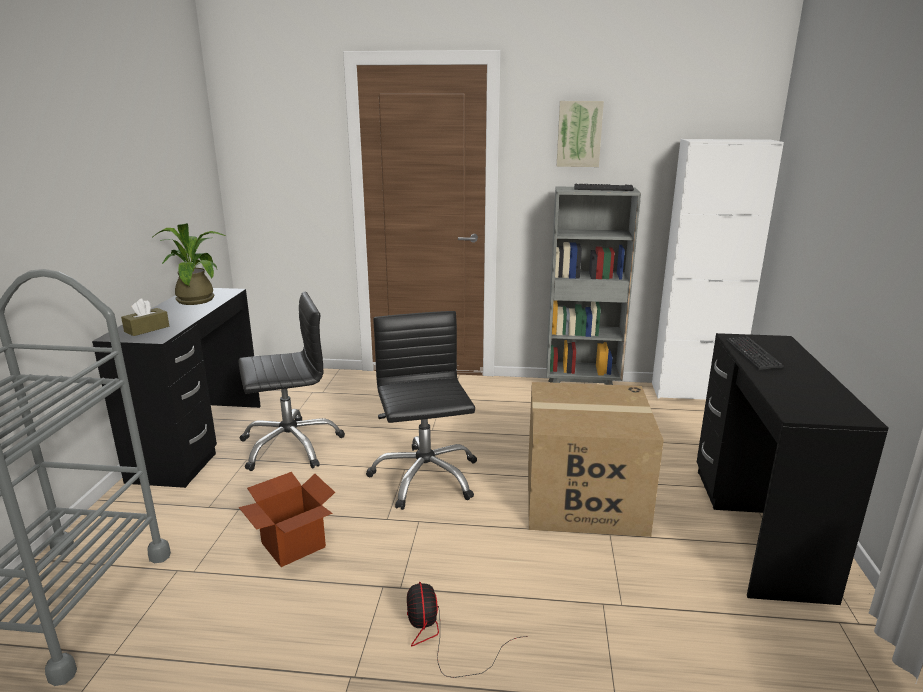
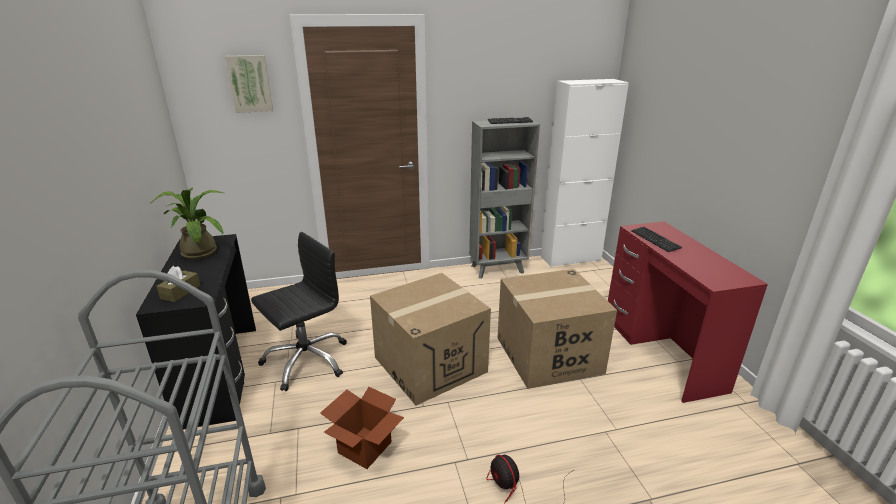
camera: 20 degrees left, 5 degrees up
black office chair [366,311,477,510] -> cardboard box [370,273,491,406]
picture [557,101,604,167] -> picture moved to [225,55,273,113]
black desk [697,333,889,605] -> red desk [608,221,768,403]

